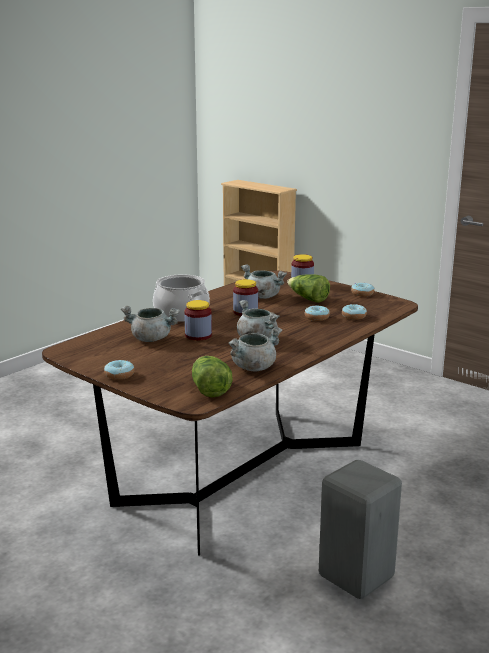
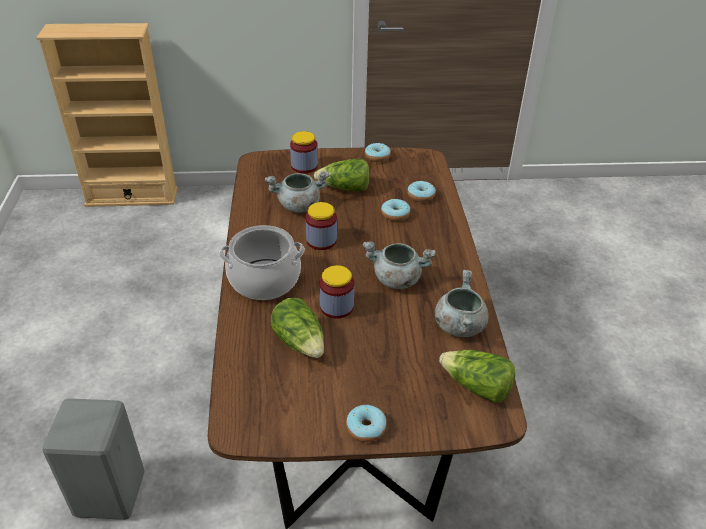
camera: 45 degrees left, 20 degrees up
grey cooking pot [121,306,180,342] -> lettuce [271,298,324,358]
grey stool [319,460,402,599] -> grey stool moved to [42,398,145,520]

